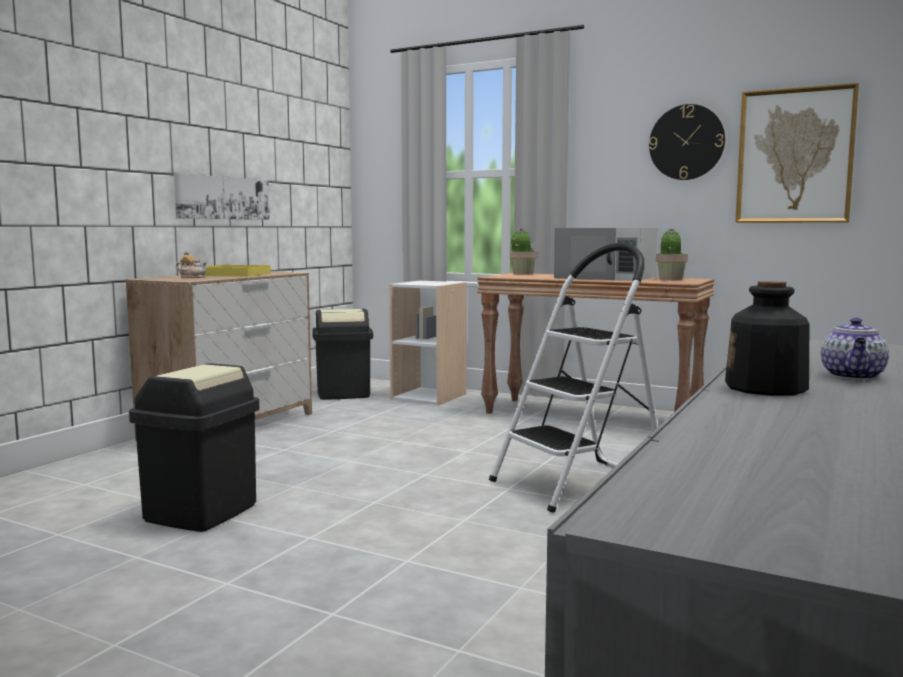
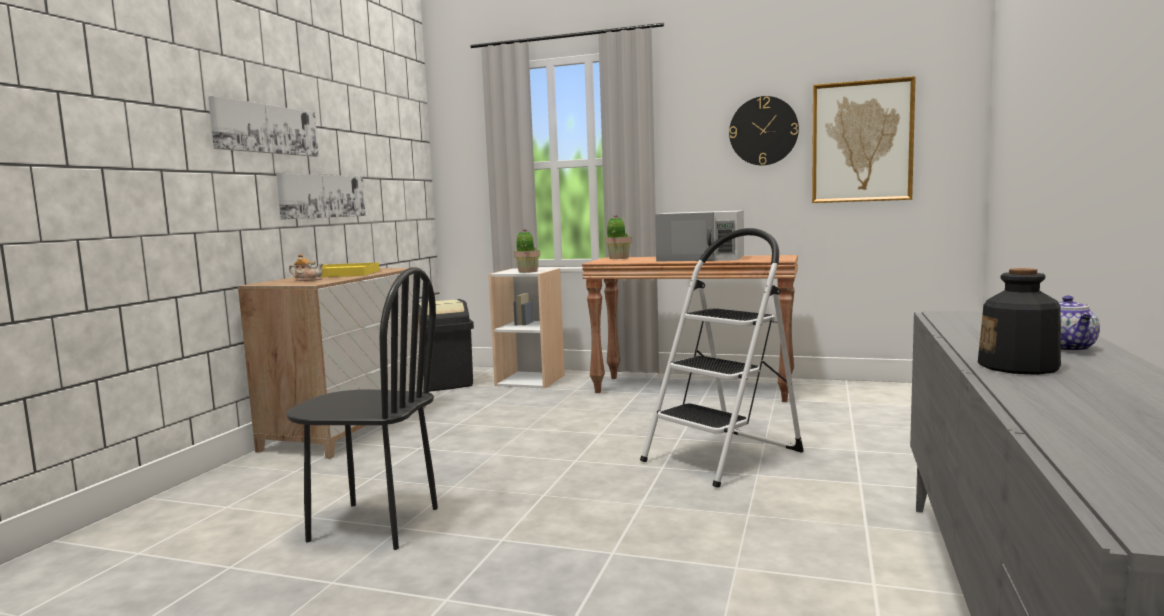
camera: 10 degrees left, 0 degrees up
black trash can [129,363,259,532] -> black chair [286,267,438,550]
potted plant [656,228,688,280] -> potted plant moved to [514,229,540,273]
none -> picture [208,96,319,157]

